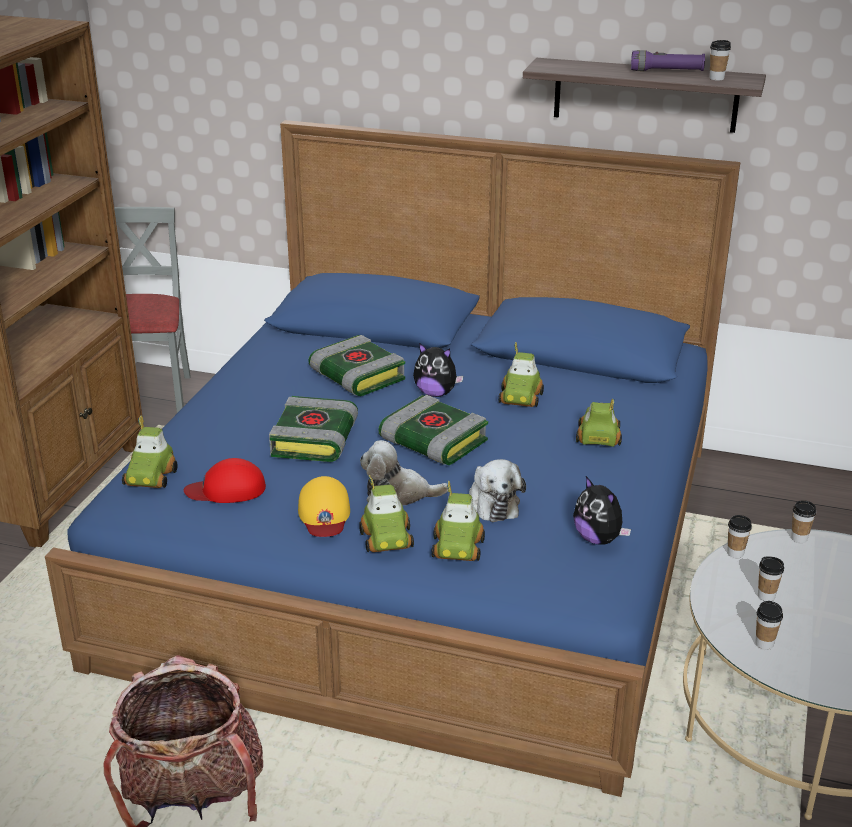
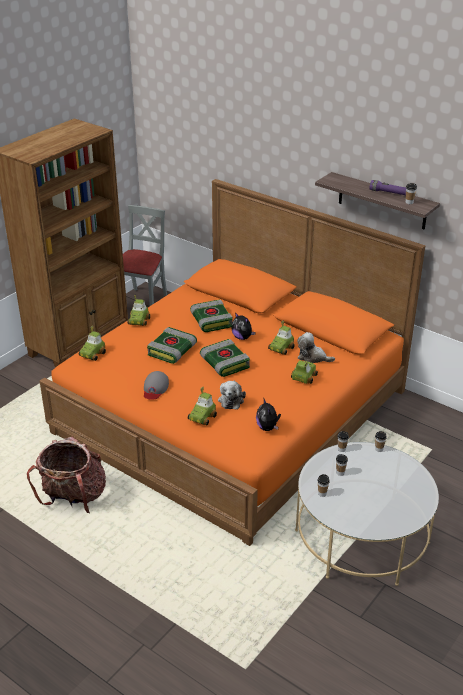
camera: 20 degrees right, 5 degrees up
blue bed [45,120,740,797] -> orange bed [40,179,425,546]
red cap [184,458,266,503] -> none
yellow cap [298,476,350,537] -> grey cap [144,371,169,400]
toy car [359,475,414,552] -> toy car moved to [127,294,150,326]
plush toy [360,440,448,505] -> plush toy moved to [297,332,335,363]

